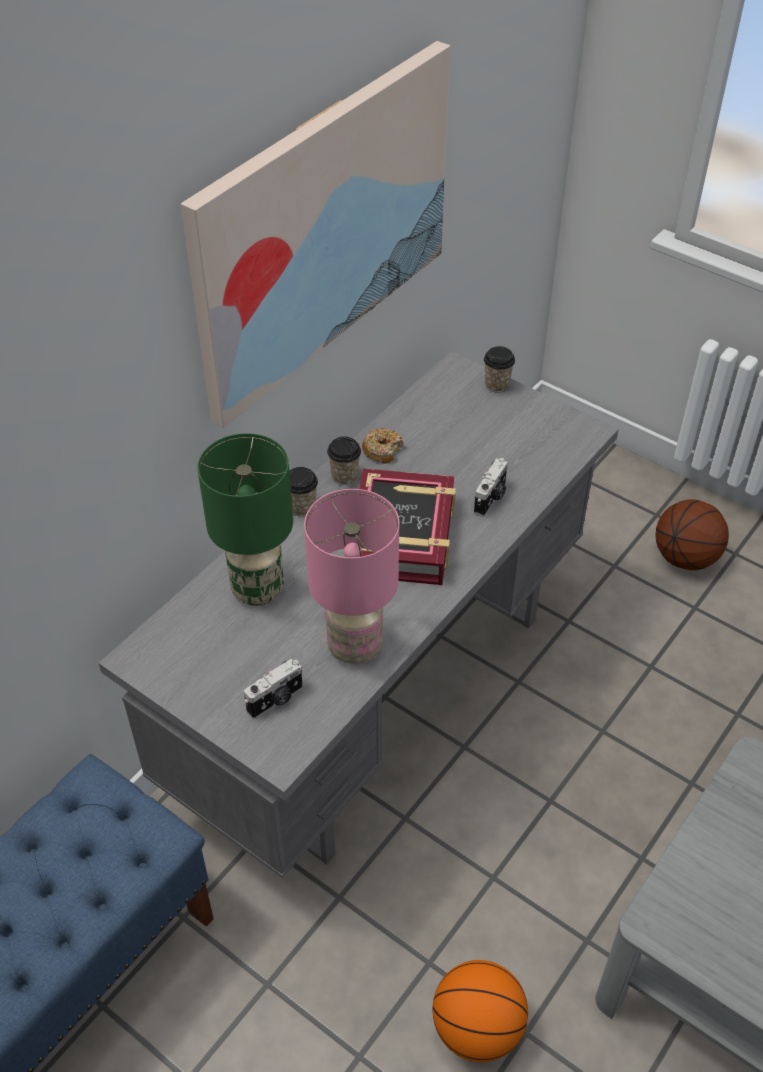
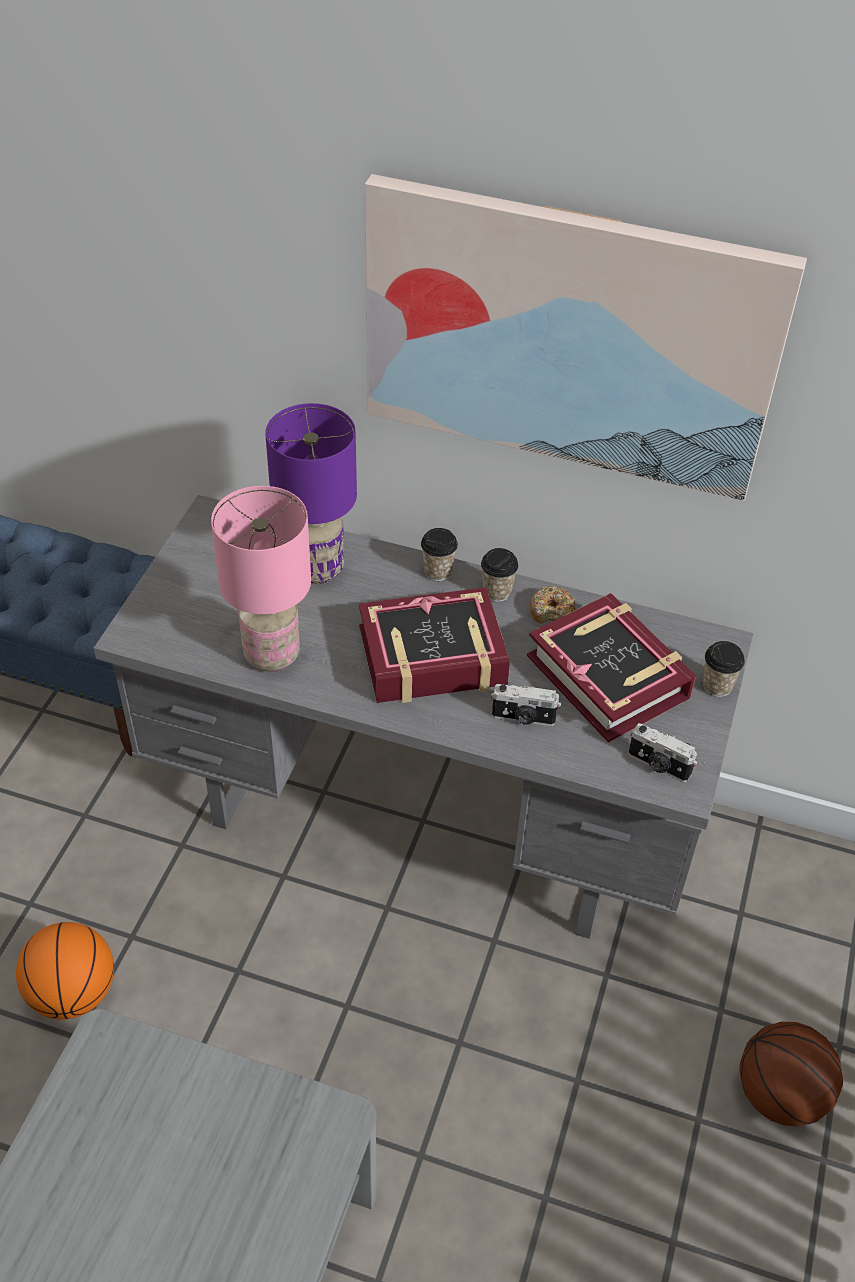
camera: 70 degrees right, 0 degrees up
green table lamp [197,433,293,606] -> purple table lamp [265,403,357,584]
camera [244,658,303,719] -> camera moved to [628,723,697,782]
none -> book [527,593,696,743]

